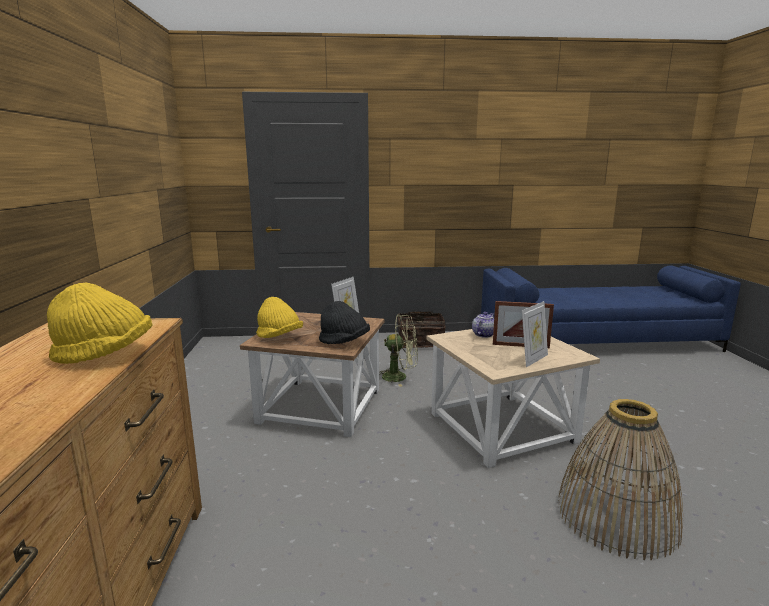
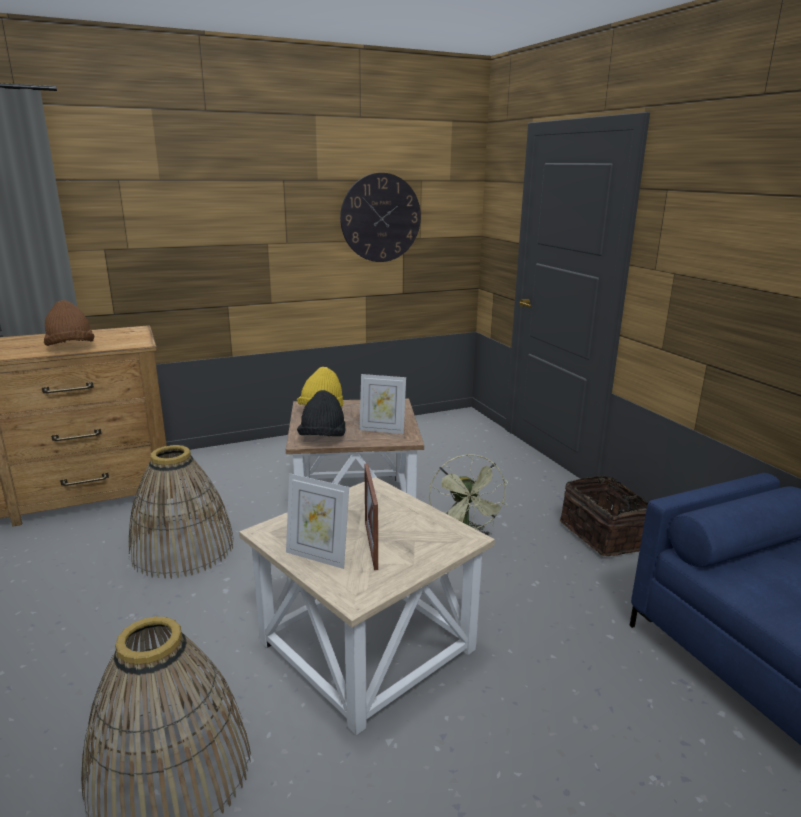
camera: 70 degrees right, 5 degrees up
yellow hat [47,283,153,364] -> brown hat [44,300,94,346]
teapot [472,312,494,338] -> none
none -> basket [128,445,234,579]
none -> wall clock [340,173,421,262]

